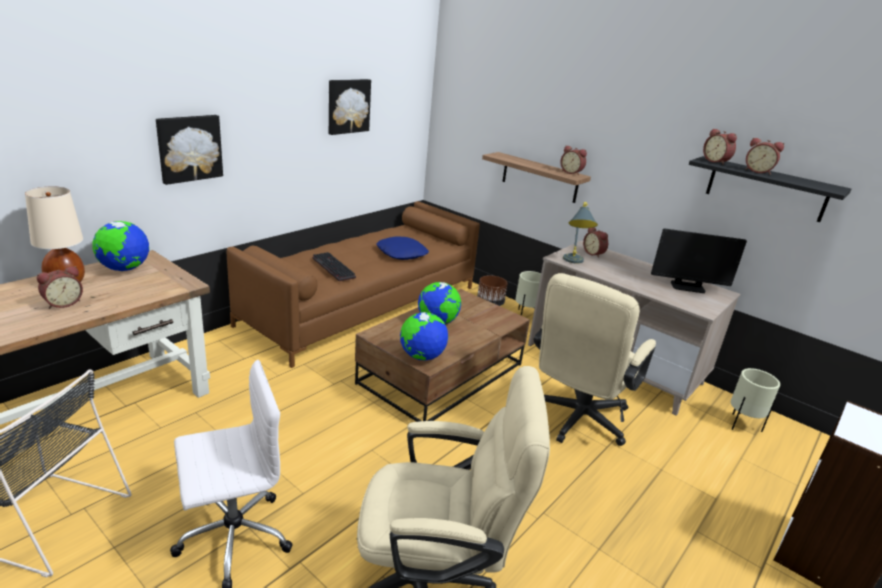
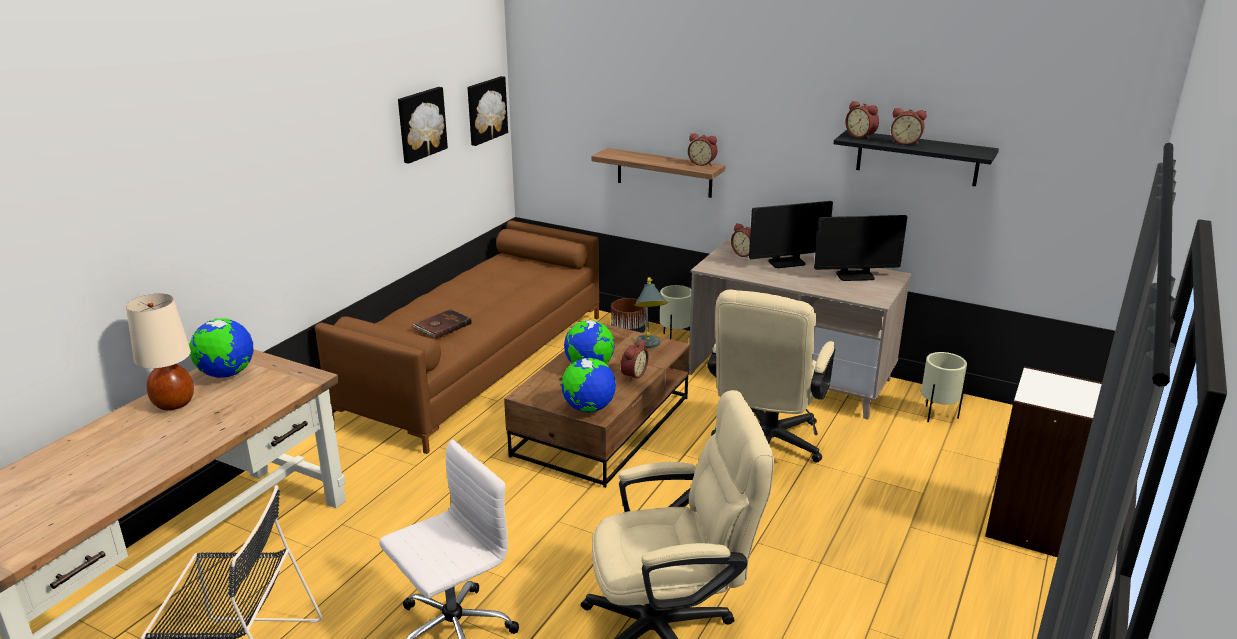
camera: 10 degrees left, 0 degrees up
alarm clock [37,266,83,309] -> alarm clock moved to [621,339,649,381]
picture [156,115,223,185] -> picture moved to [467,76,508,146]
keyboard [312,252,356,281] -> brown book [413,309,472,339]
blue pillow [376,236,429,260] -> none
grey table lamp [563,202,598,264] -> grey table lamp moved to [634,277,668,348]
none -> monitor [749,201,833,268]

